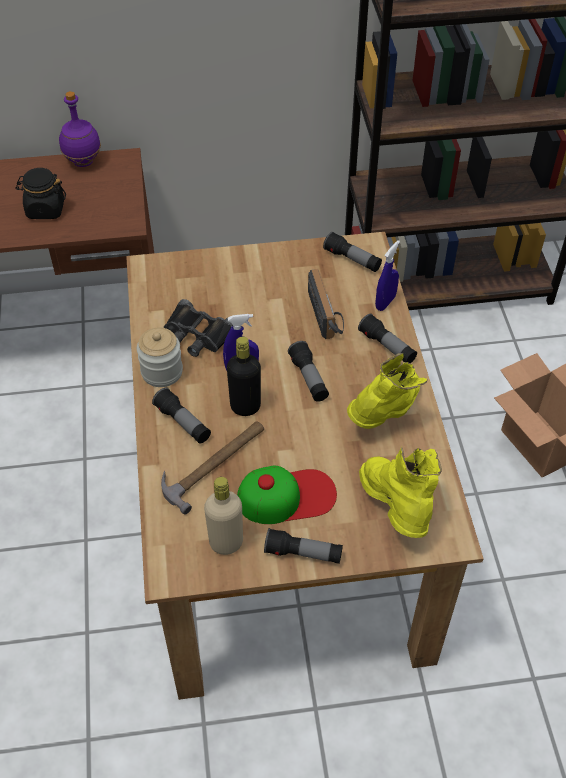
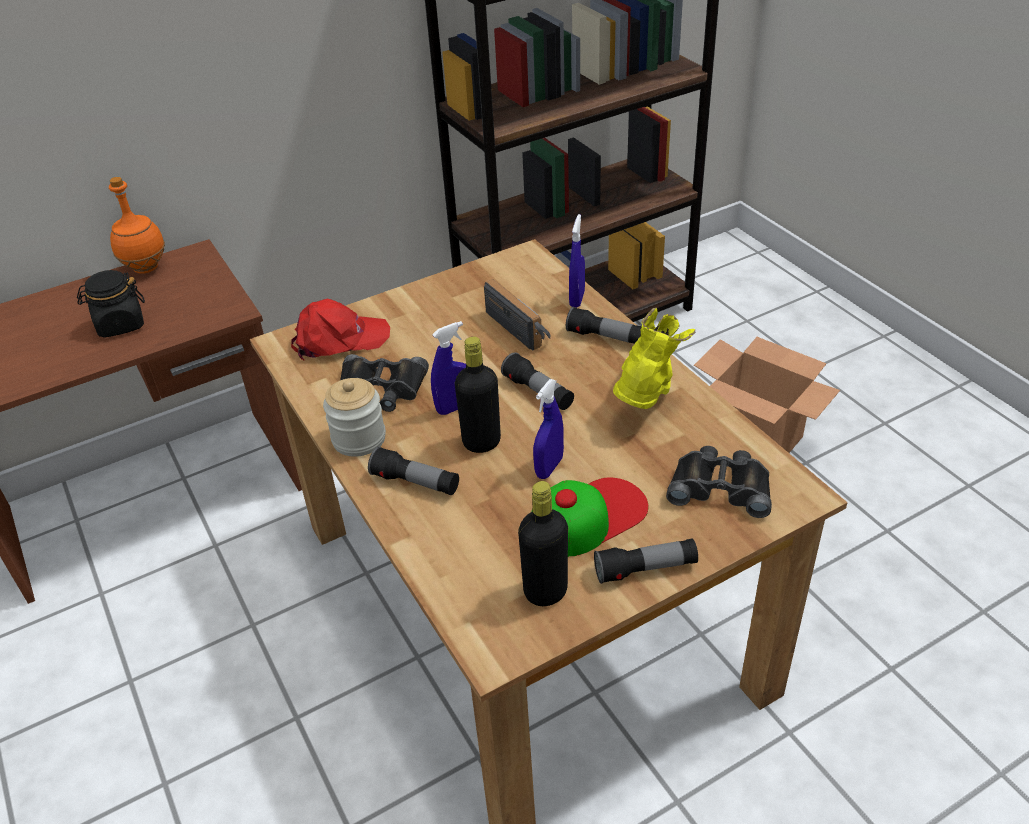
camera: 20 degrees left, 10 degrees down
purple bottle [59,91,101,167] -> orange bottle [109,177,165,274]
hammer [161,421,264,515] -> none
beige bottle [204,477,243,555] -> black bottle [518,481,568,606]
flashlight [323,232,382,272] -> none
yellow boot [359,447,442,538] -> black binoculars [666,446,772,518]
none -> red cap [291,299,390,361]
none -> blue spray bottle [533,379,564,479]

